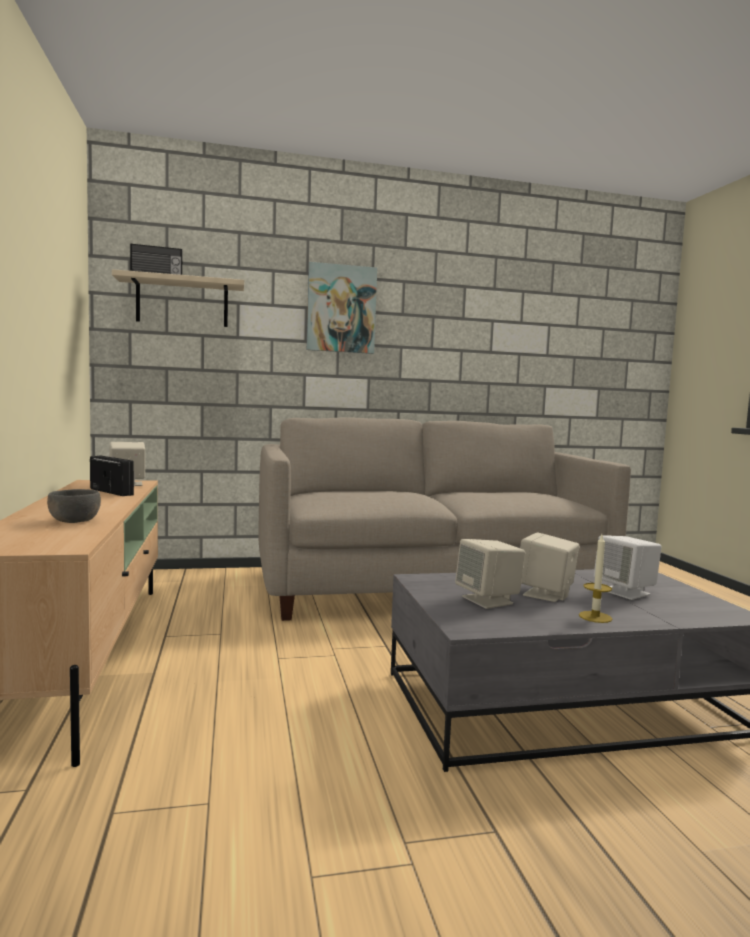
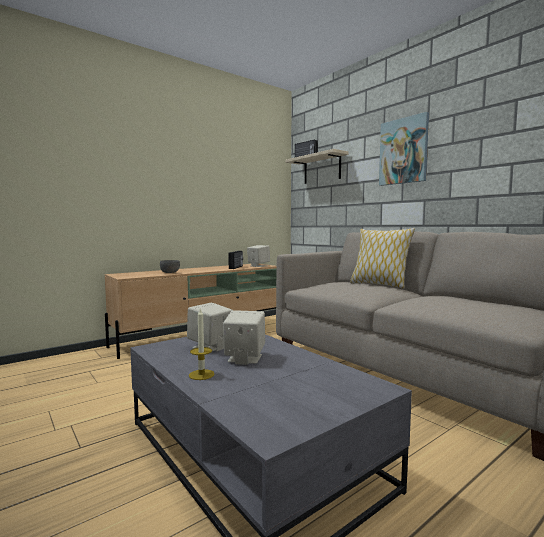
camera: 65 degrees right, 0 degrees up
white speaker [594,535,662,600] -> none
none -> pillow [350,228,415,289]

